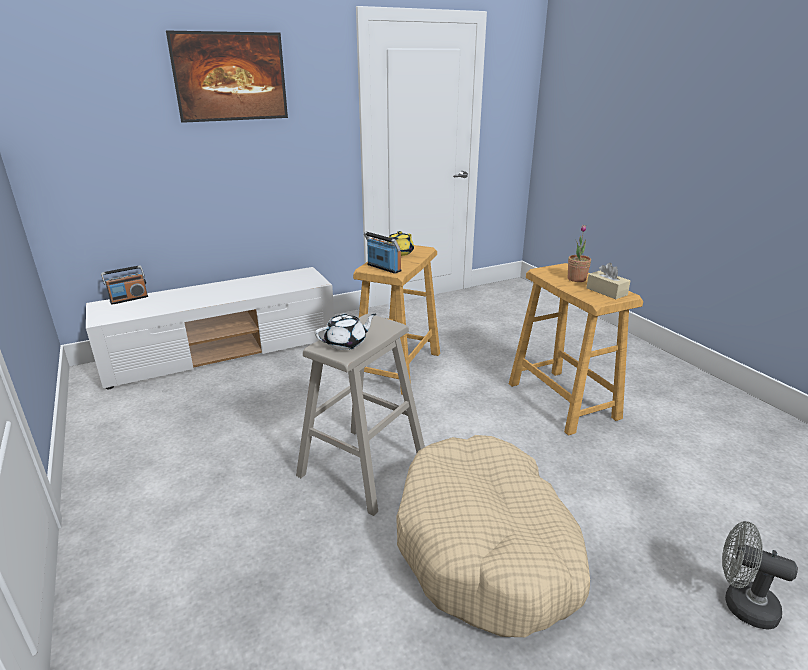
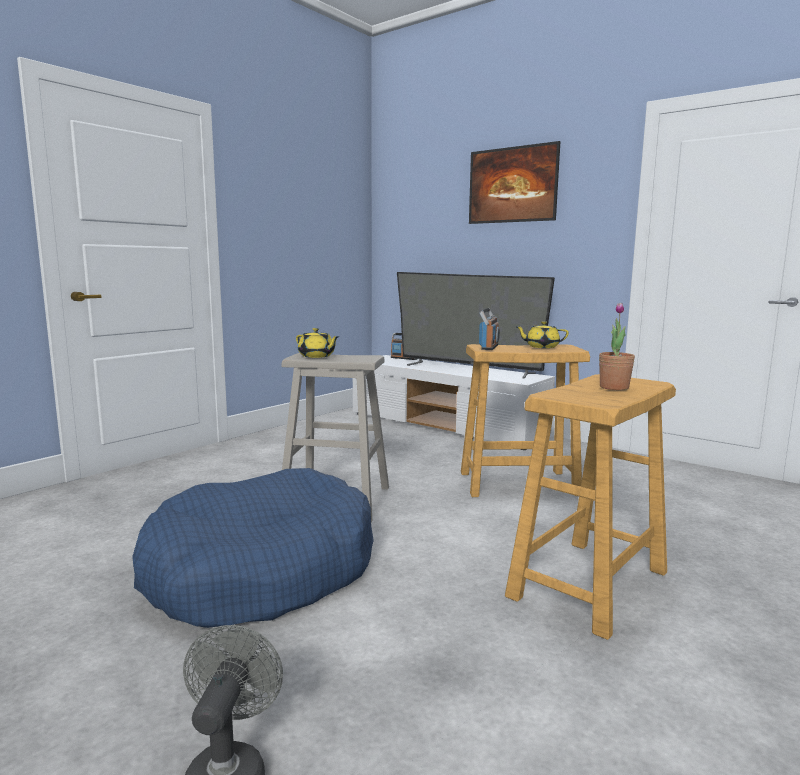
camera: 65 degrees right, 15 degrees down
white teapot [315,314,376,350] -> yellow teapot [296,328,339,358]
beige dog bed [396,435,590,637] -> blue dog bed [132,468,374,628]
beige tissue box [586,263,630,299] -> none
none -> television [397,272,555,379]

